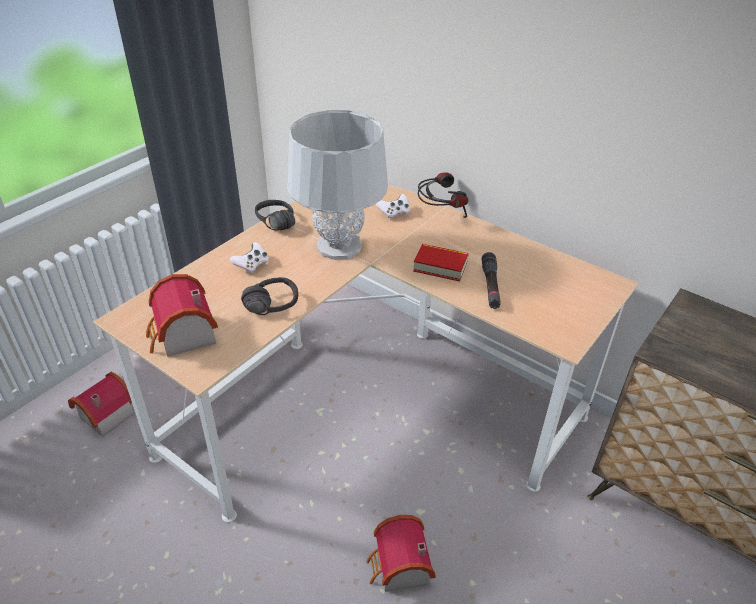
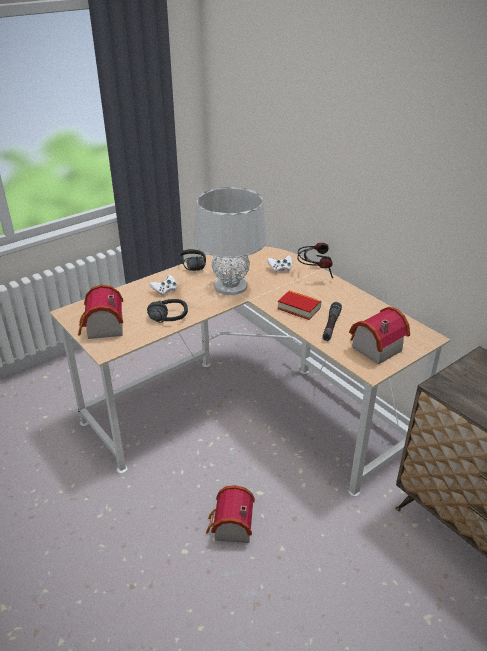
camera: 15 degrees right, 5 degrees down
toy house [68,372,134,437] -> toy house moved to [349,306,410,365]

